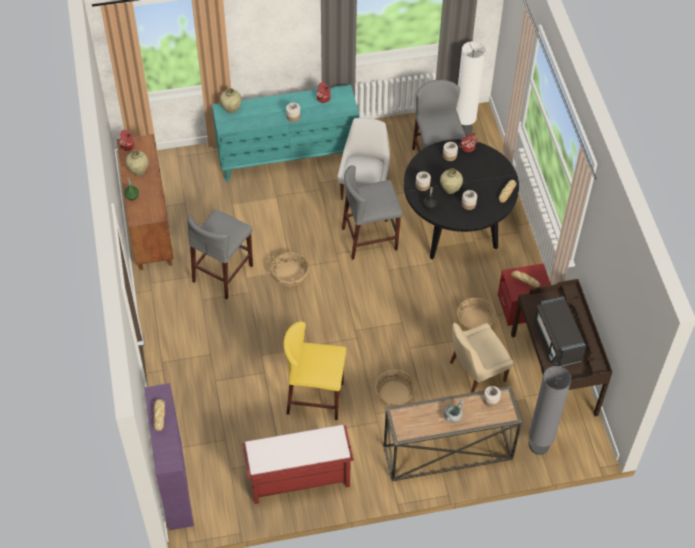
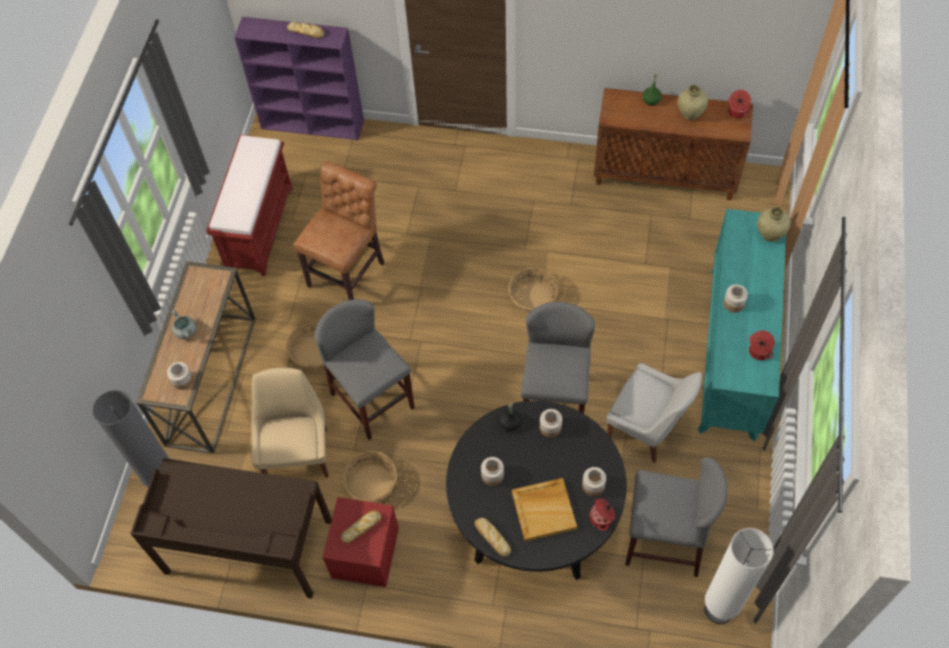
camera: 115 degrees right, 5 degrees up
grey stool [187,209,253,299] -> grey stool moved to [314,299,414,440]
yellow stool [284,321,346,420] -> brown chair [293,161,384,300]
beige vase [440,168,463,194] -> none
black microwave [533,296,586,367] -> none
none -> beige tray [512,478,577,542]

